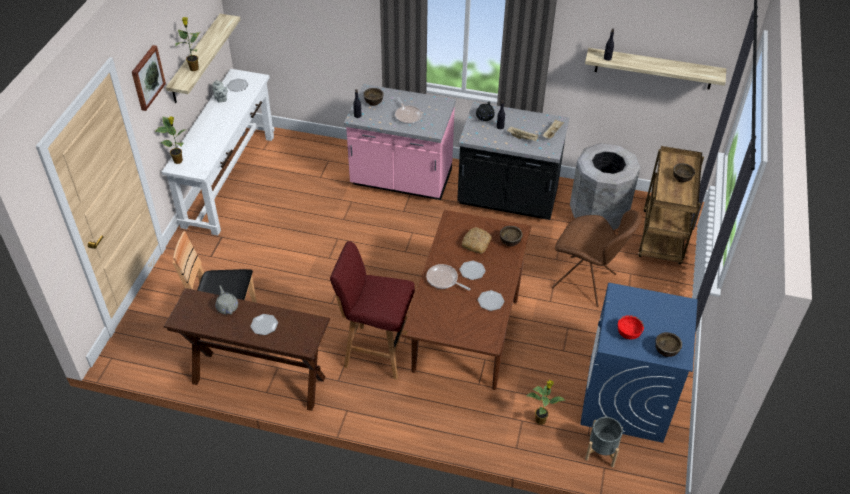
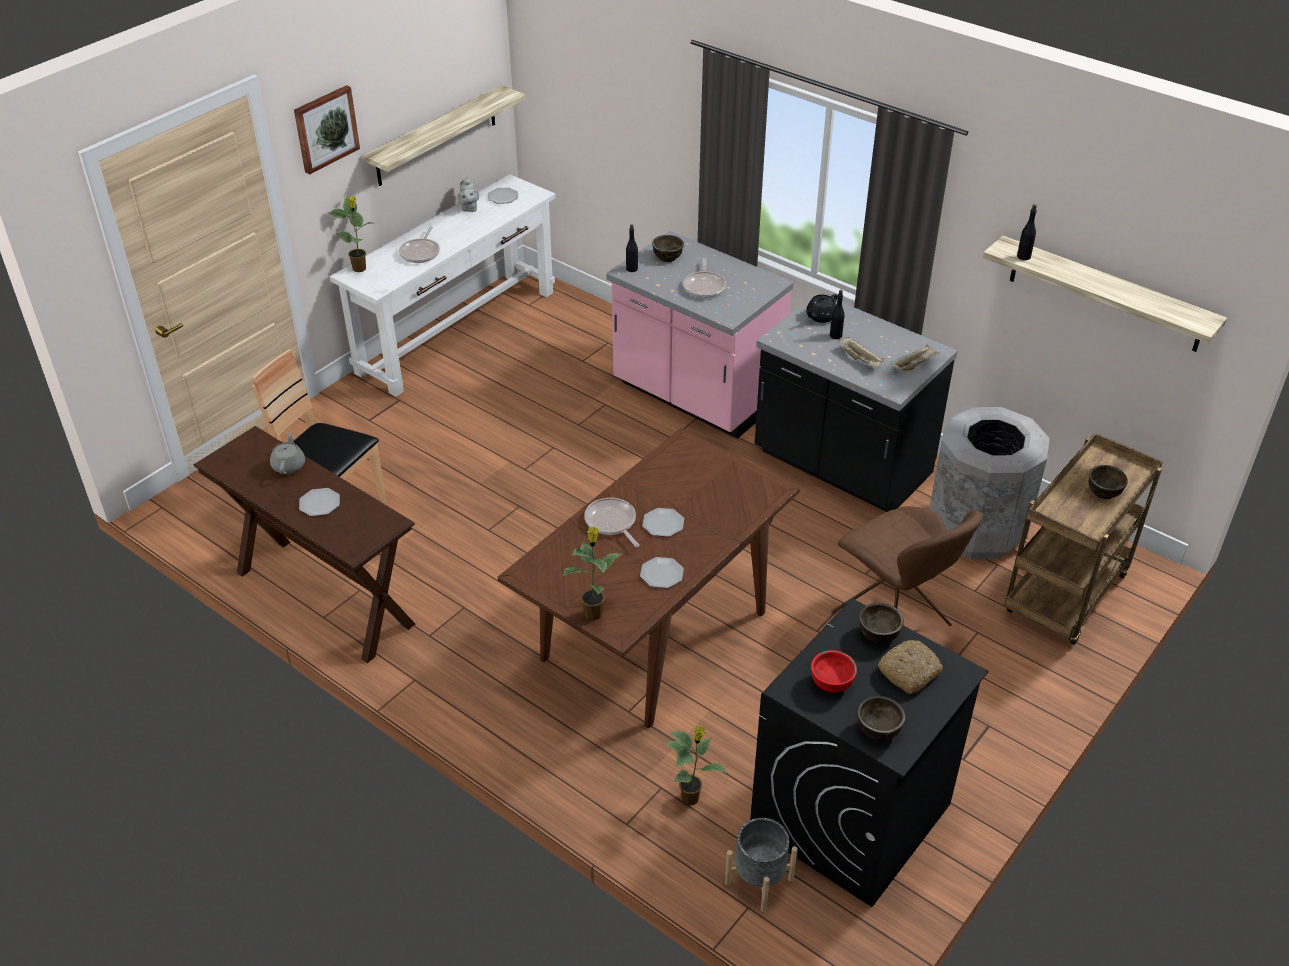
camera: 25 degrees right, 5 degrees down
potted plant [175,17,200,71] -> potted plant moved to [562,527,623,621]
red stool [330,241,415,379] -> none
bread [462,227,492,254] -> bread moved to [878,640,943,694]
brown bowl [500,226,523,247] -> brown bowl moved to [859,603,904,644]
blue washing machine [580,283,698,443] -> black washing machine [750,599,988,907]
none -> frying pan [399,226,440,263]

